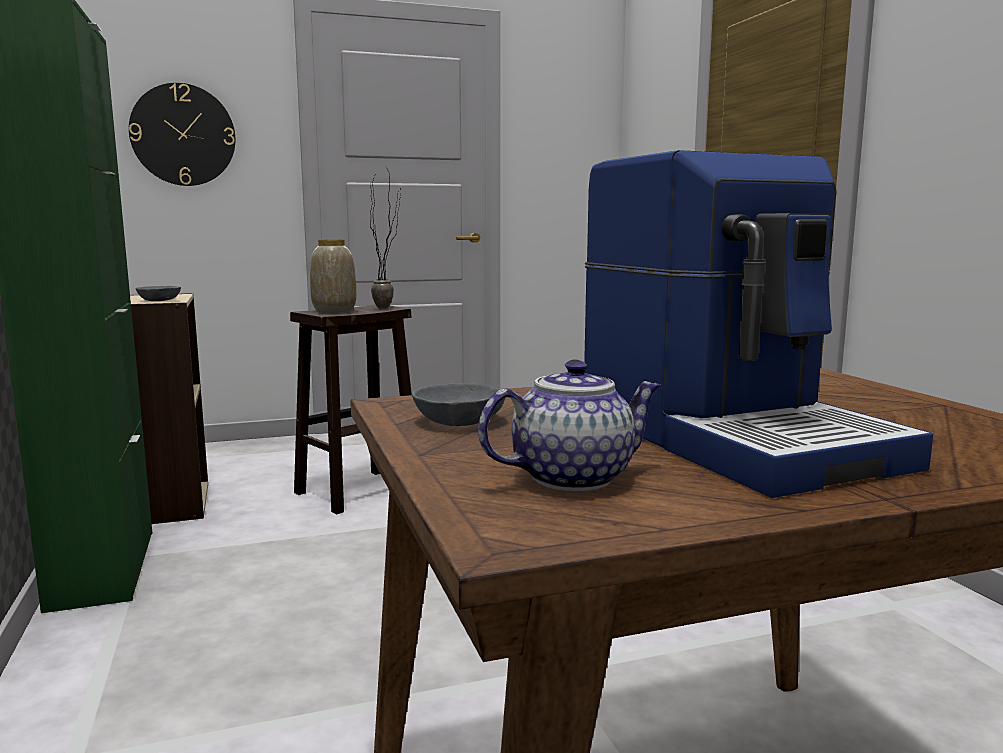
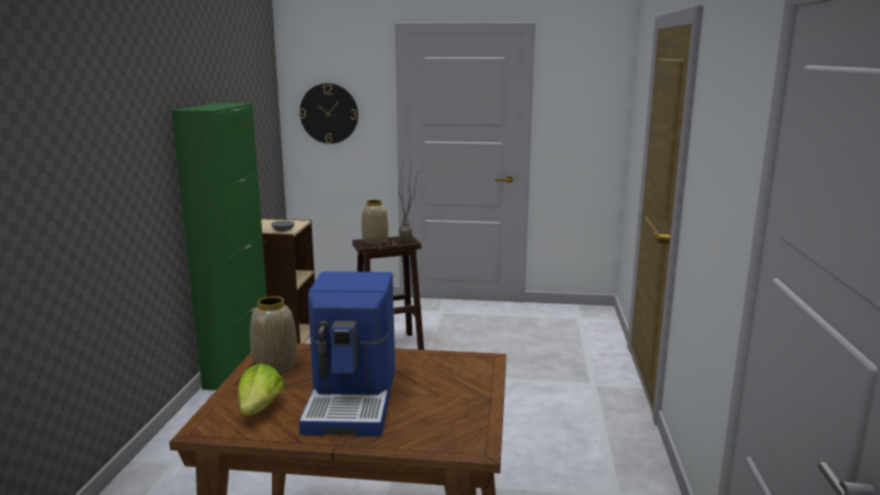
camera: 25 degrees right, 5 degrees up
grey bowl [412,383,506,426] -> vase [250,296,297,373]
teapot [478,359,661,491] -> lettuce [238,363,285,416]

